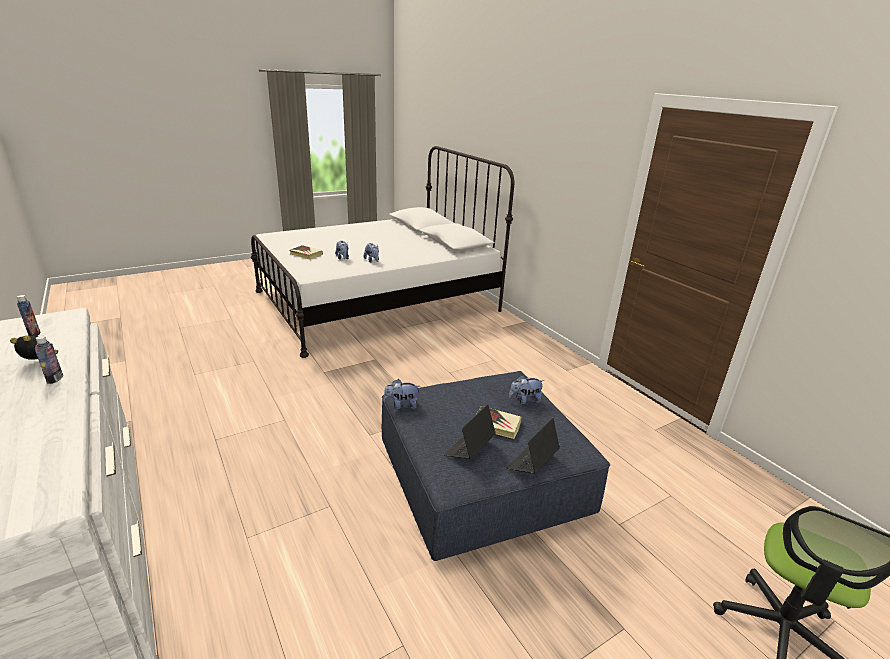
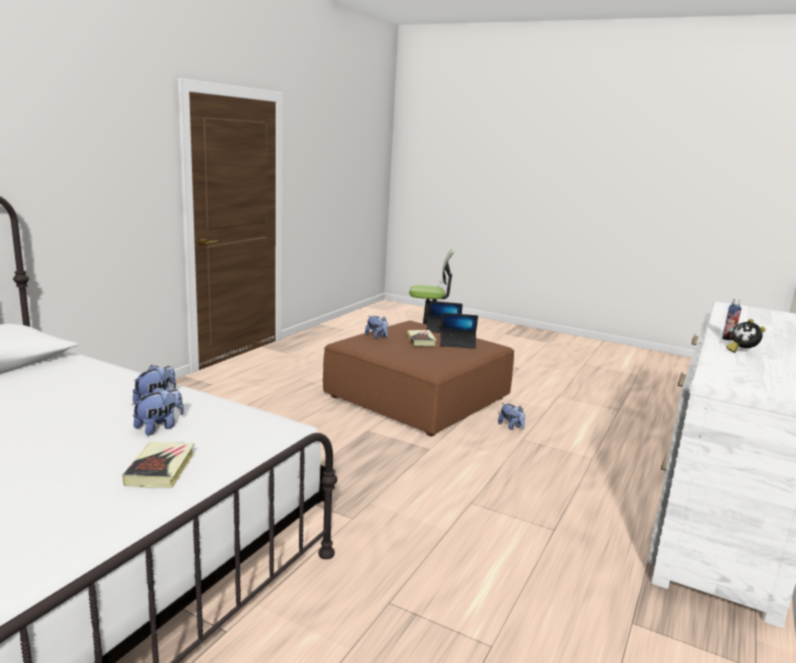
camera: 120 degrees left, 10 degrees down
bottle [17,295,40,336] -> none
blue ottoman [382,371,610,561] -> brown ottoman [323,320,515,436]
plush toy [383,379,420,409] -> plush toy moved to [498,403,525,430]

